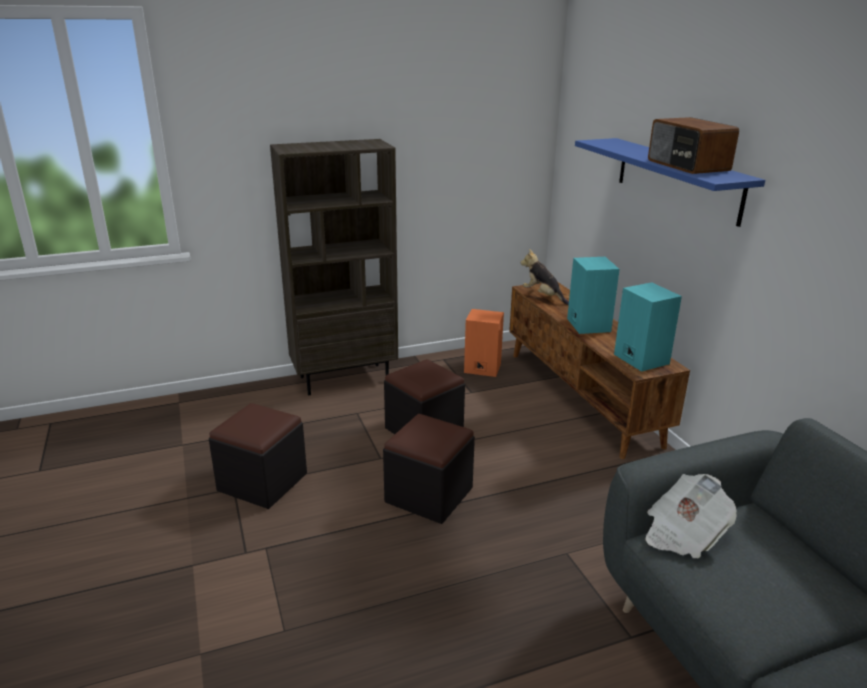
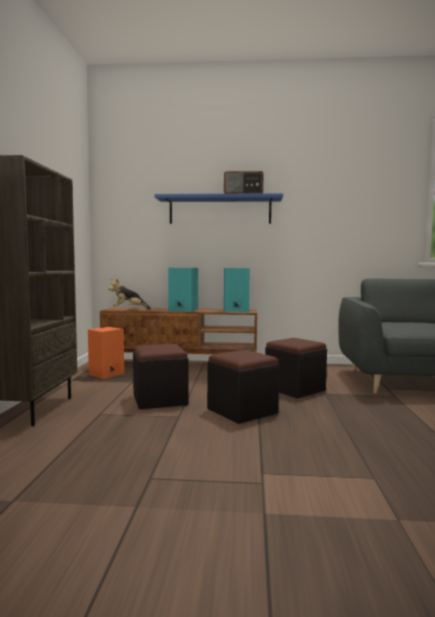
camera: 65 degrees left, 20 degrees down
black ottoman [209,403,307,509] -> black ottoman moved to [265,338,327,398]
newspaper [645,474,737,558] -> none

